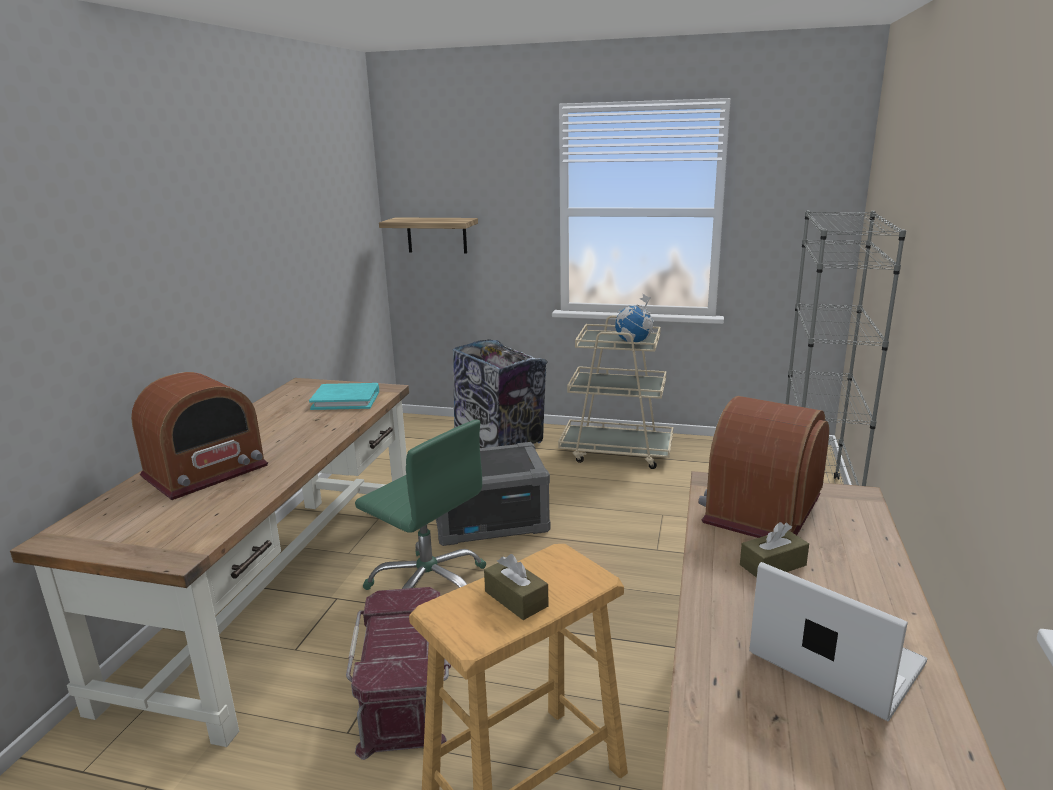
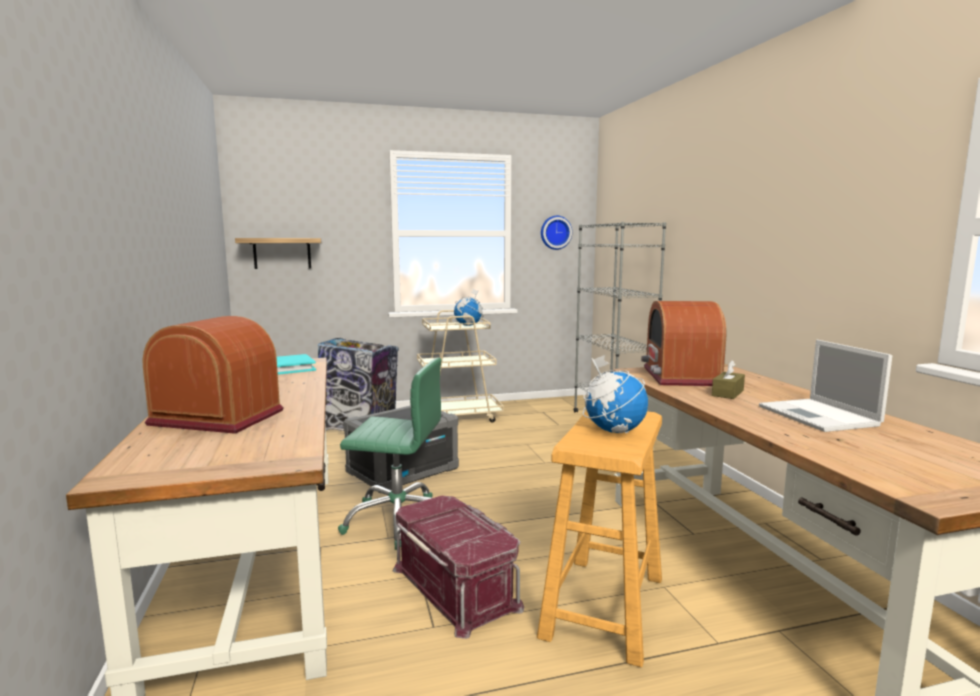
camera: 30 degrees left, 10 degrees down
radio [131,372,268,500] -> radio turned 90 degrees counterclockwise [143,316,284,434]
brown tissue box [484,554,549,620] -> globe [583,355,648,433]
laptop [749,562,927,721] -> laptop turned 120 degrees counterclockwise [759,339,892,432]
none -> wall clock [541,216,572,250]

